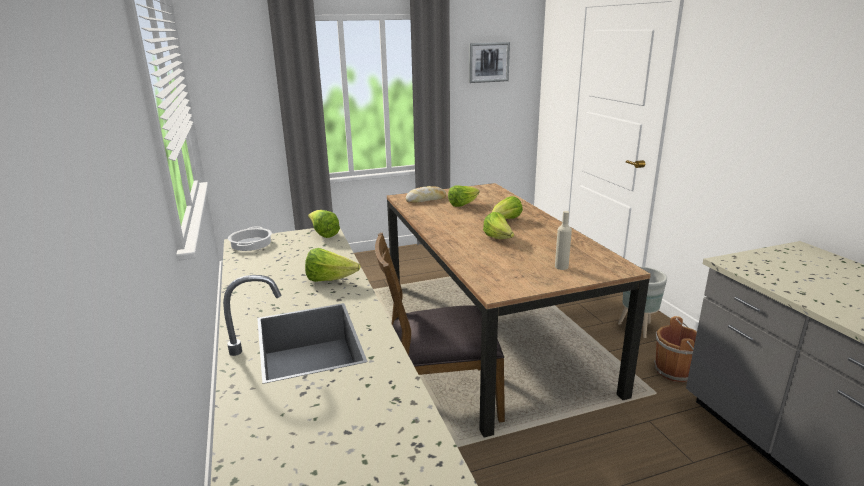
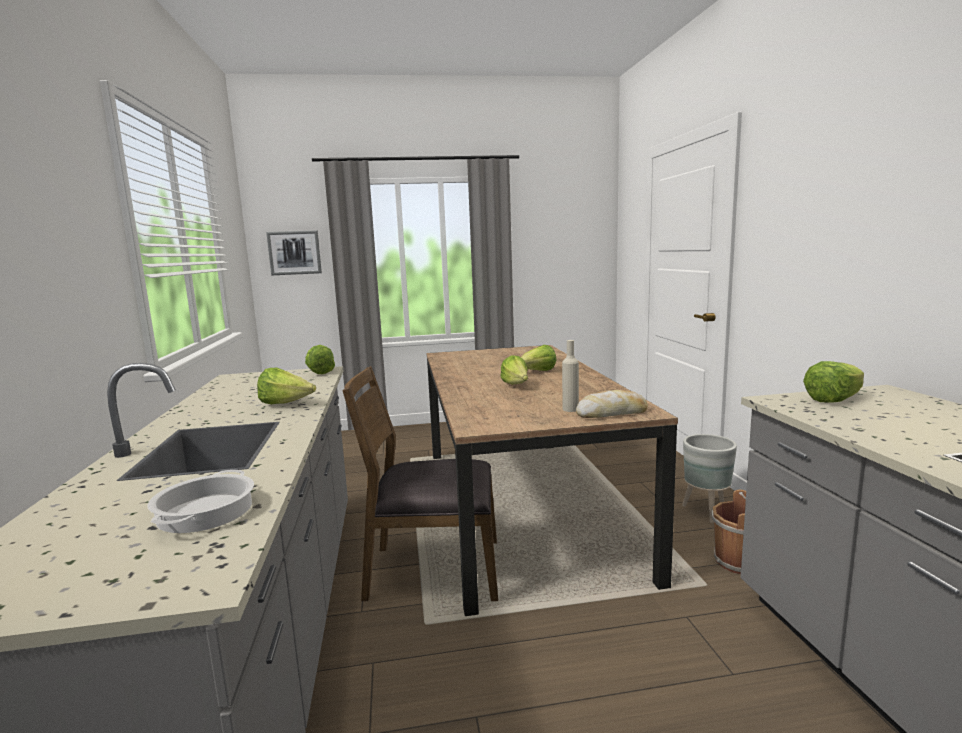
camera: 10 degrees right, 10 degrees down
cooking pot [228,226,272,251] -> cooking pot moved to [147,470,254,533]
bread [405,186,446,203] -> bread moved to [576,390,648,418]
lettuce [448,185,480,207] -> lettuce moved to [803,361,864,403]
picture [469,42,510,83] -> picture moved to [266,230,322,275]

